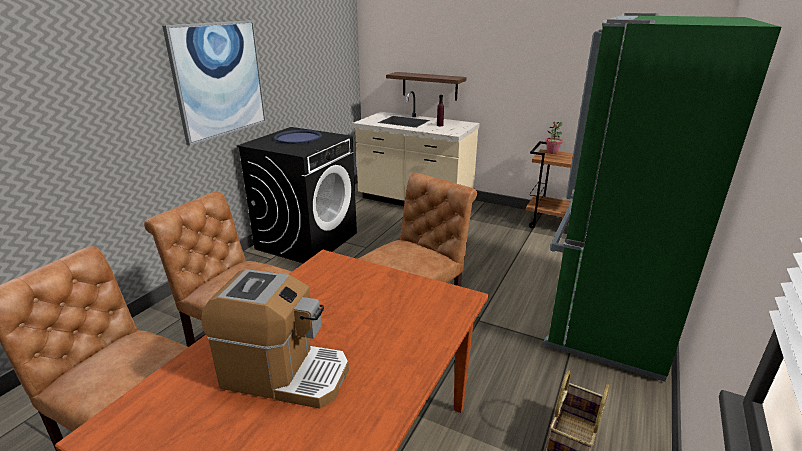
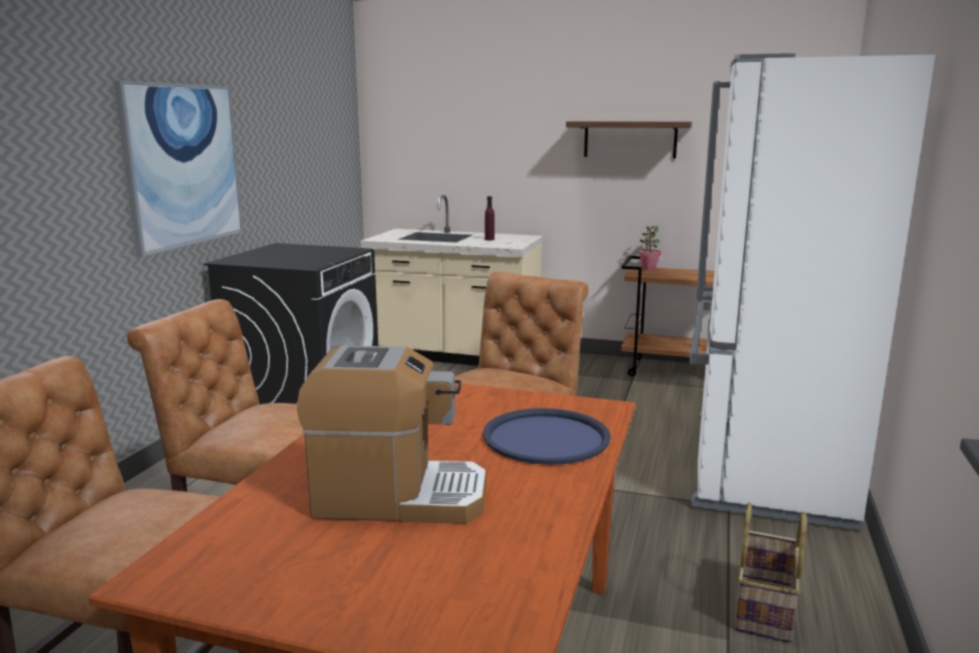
camera: 10 degrees left, 10 degrees down
blue tray [274,130,322,144] -> blue tray moved to [483,408,611,465]
shelf [386,72,467,100] -> shelf moved to [566,121,692,158]
green fridge [543,13,781,382] -> white fridge [689,53,935,531]

